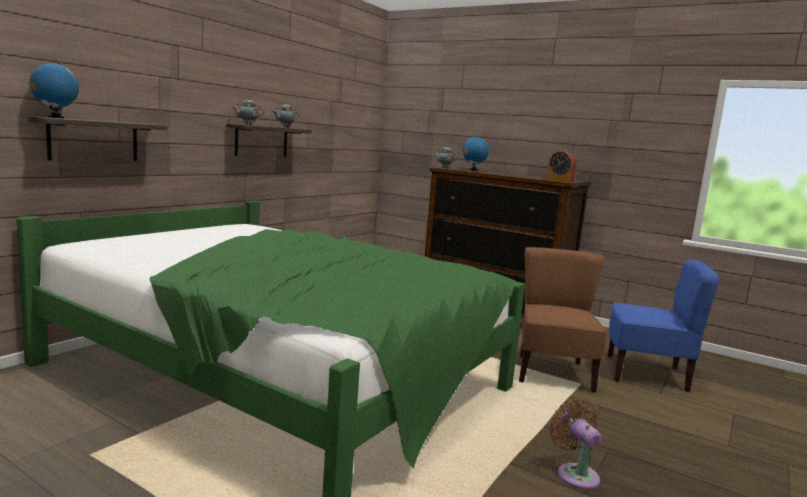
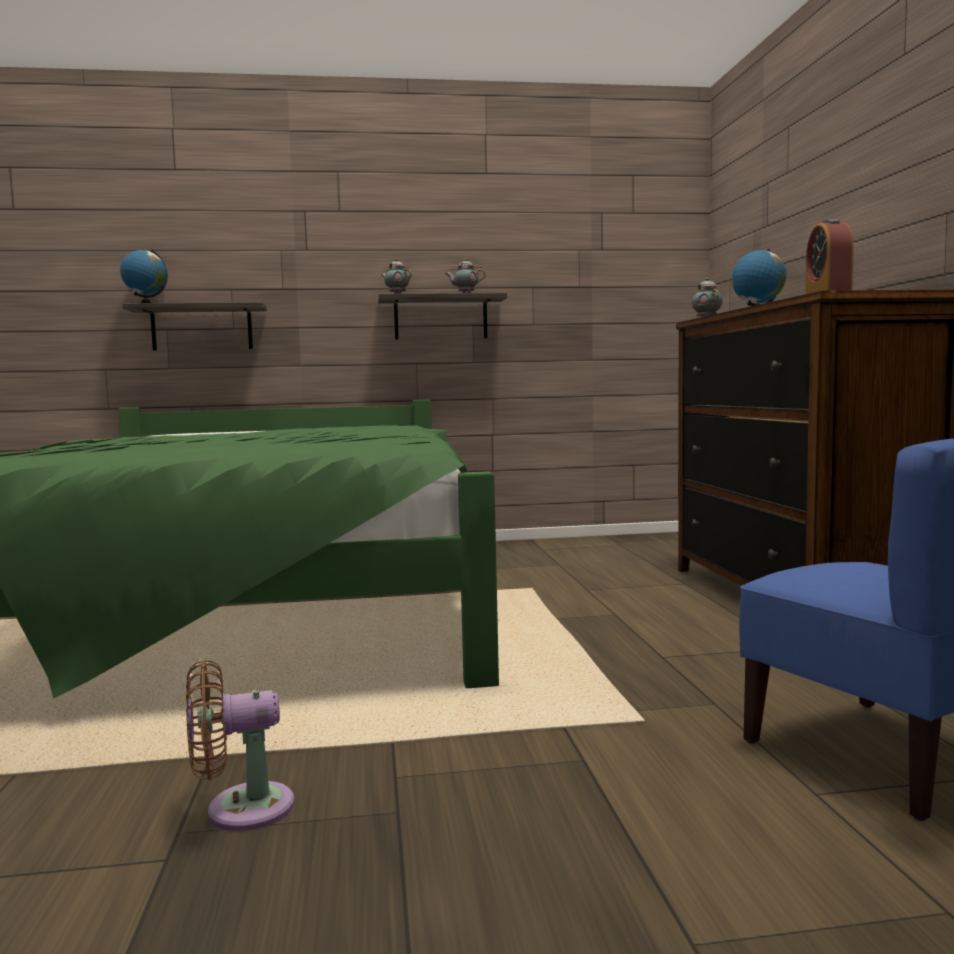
camera: 50 degrees right, 5 degrees down
brown chair [519,247,607,393] -> none
brown fan [550,399,602,490] -> brown fan turned 135 degrees counterclockwise [186,660,295,831]

